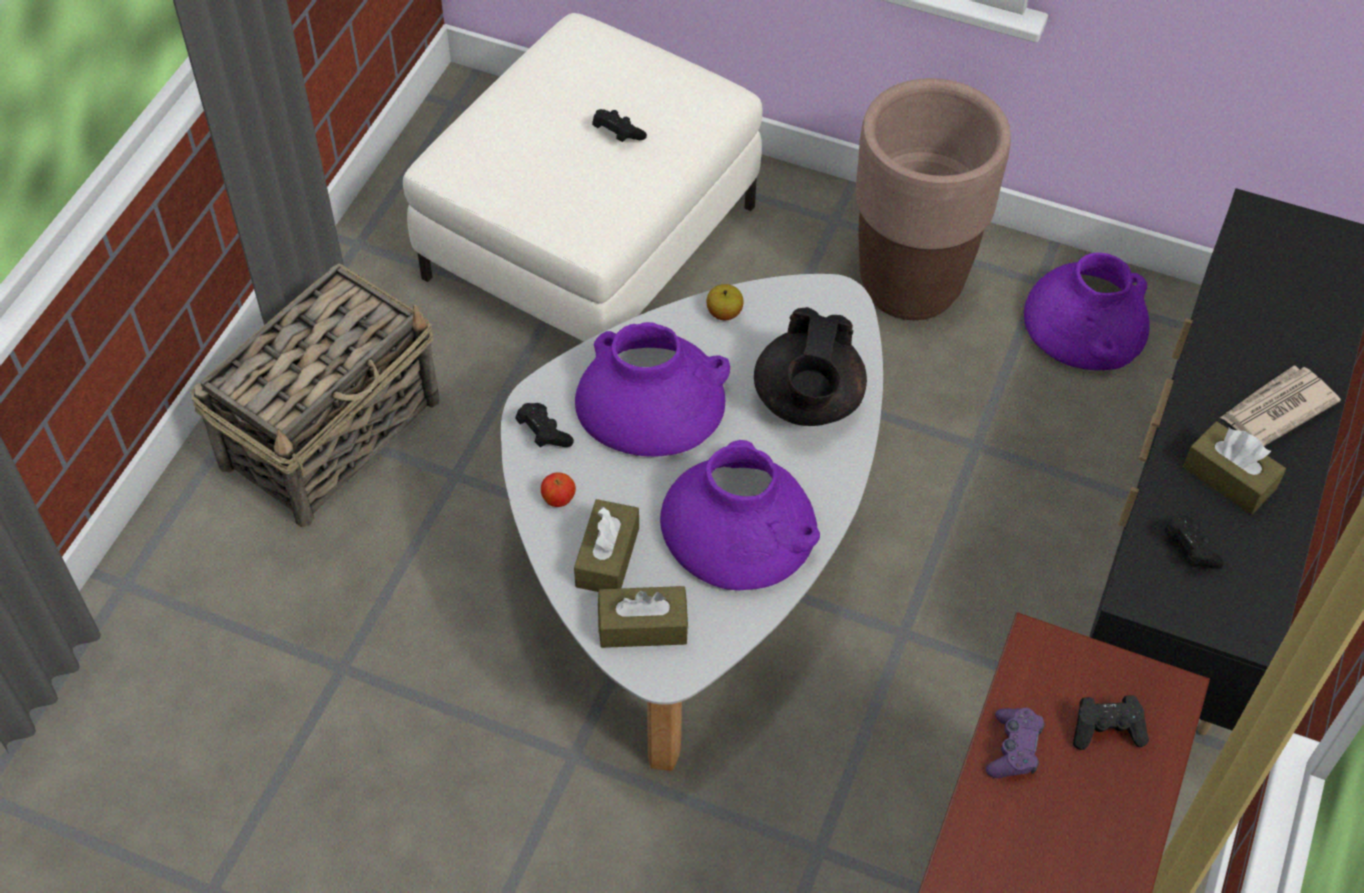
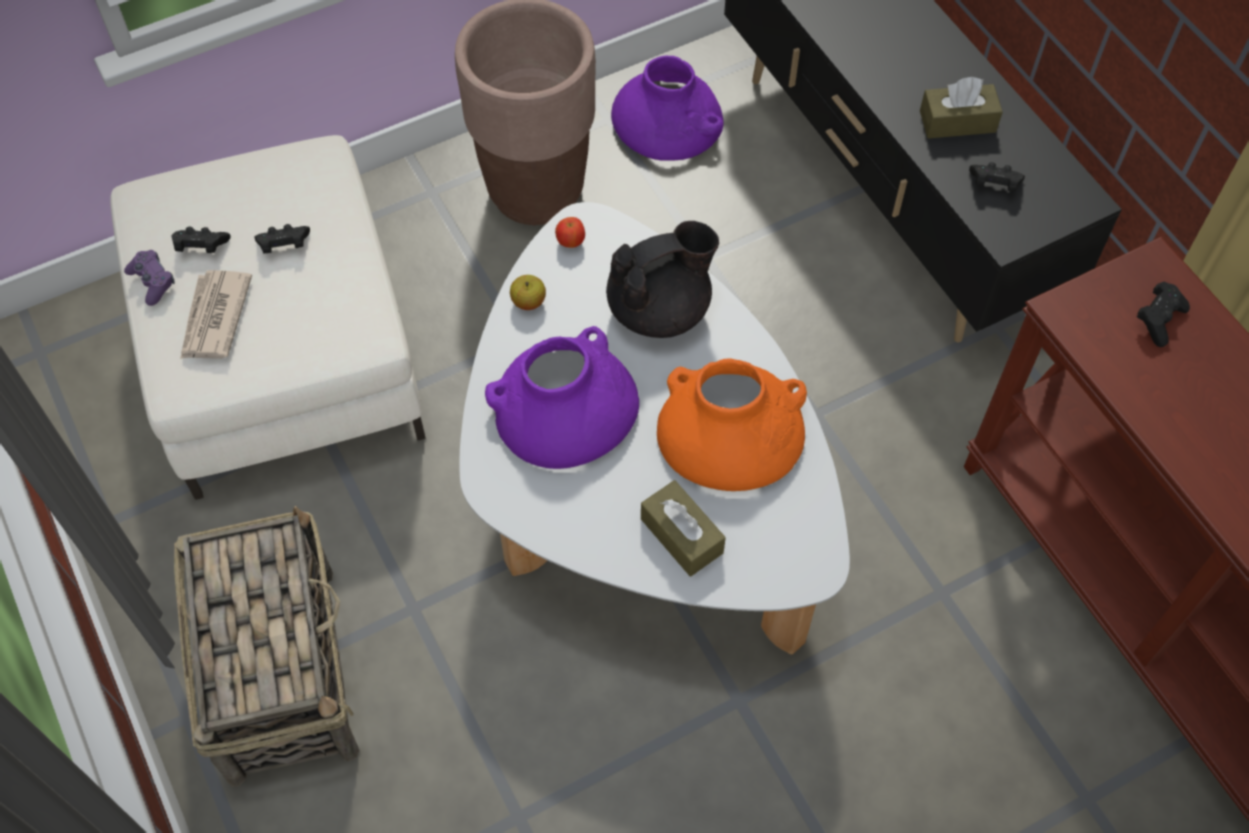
camera: 50 degrees left, 5 degrees up
black game controller [515,403,574,447] -> black game controller moved to [171,227,231,253]
apple [541,472,576,507] -> apple moved to [555,217,585,248]
brown tissue box [598,586,688,648] -> none
purple vase [660,440,820,590] -> orange vase [657,358,807,491]
black teapot [754,307,867,426] -> black teapot turned 75 degrees counterclockwise [606,221,719,338]
purple game controller [986,708,1045,778] -> purple game controller moved to [124,250,175,306]
newspaper [1220,365,1341,446] -> newspaper moved to [180,270,252,359]

